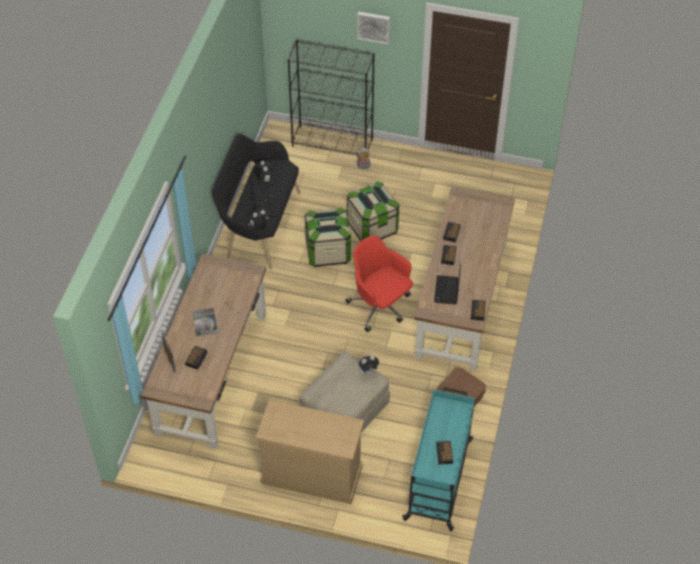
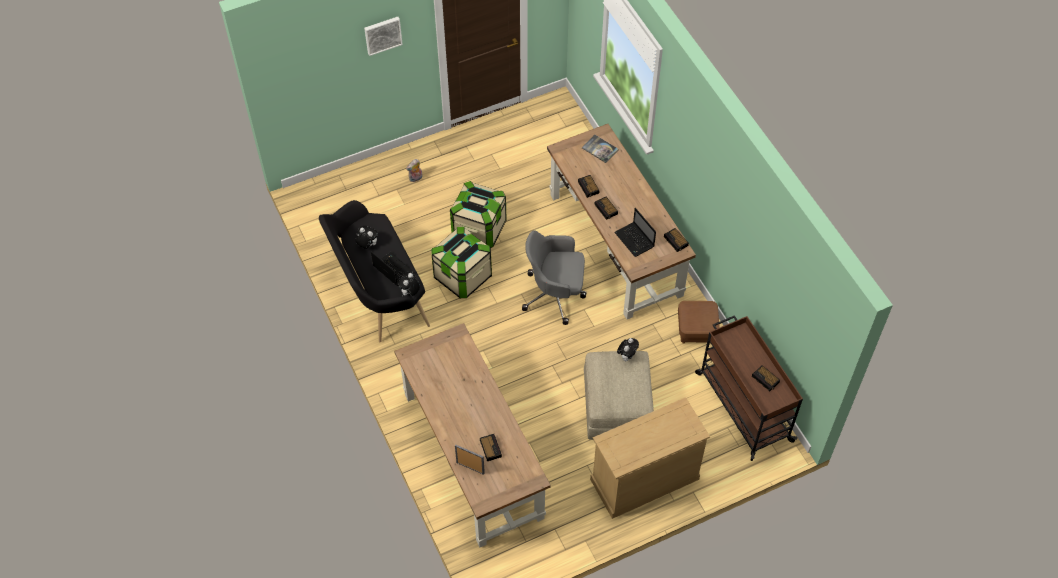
camera: 40 degrees left, 5 degrees up
book [192,308,218,336] -> book moved to [582,135,619,163]
black bookcase [288,39,375,155] -> none
red office chair [345,235,413,332] -> grey office chair [522,230,587,325]
turquoise cart [402,387,475,531] -> brown cart [695,315,803,461]

